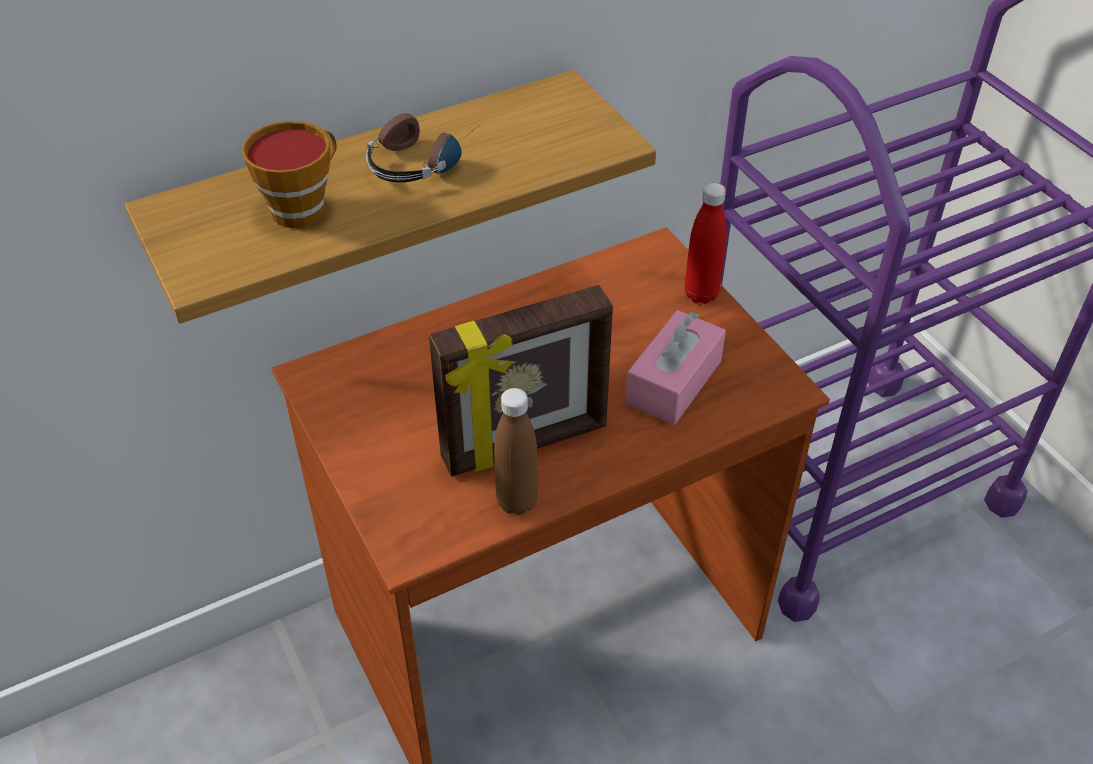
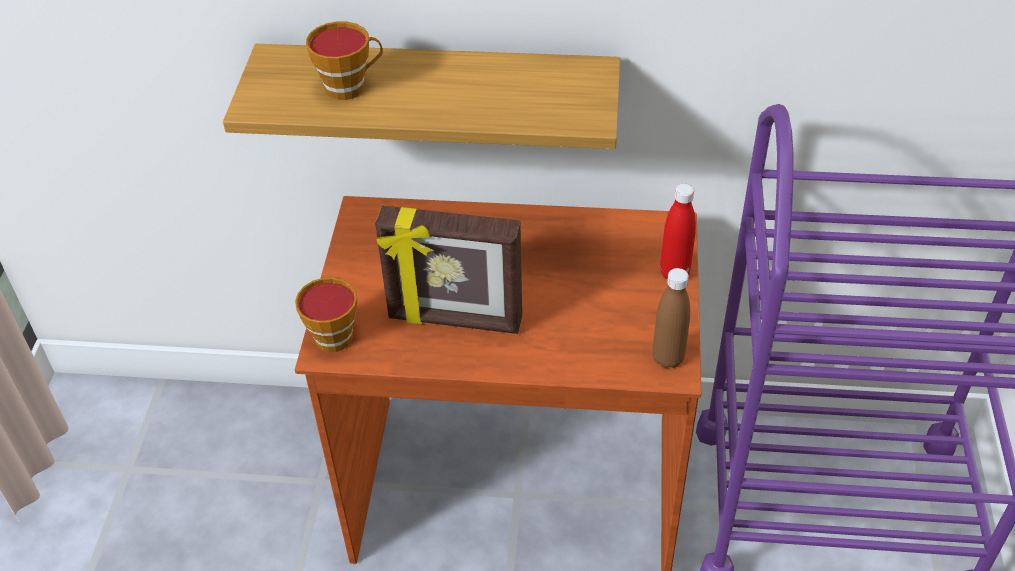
camera: 35 degrees right, 0 degrees up
headphones [366,113,480,182] -> none
brown bottle [494,388,538,515] -> brown bottle moved to [653,268,690,368]
pink tissue box [625,310,726,425] -> none
none -> cup [295,277,357,352]

